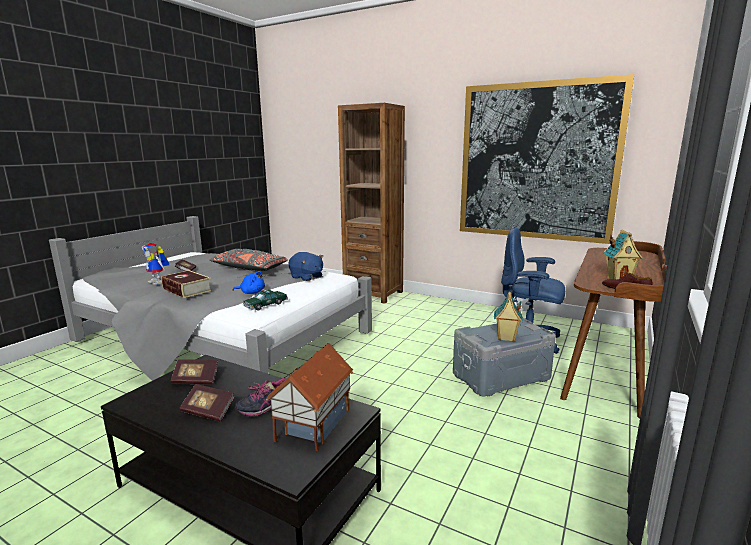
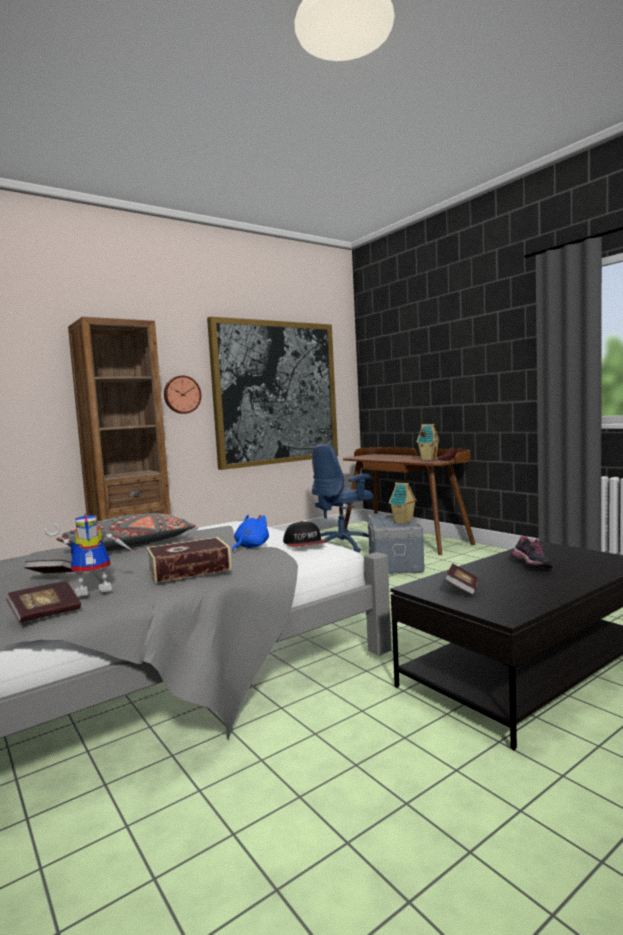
camera: 65 degrees left, 10 degrees down
book [179,384,234,421] -> book moved to [6,581,81,623]
toy car [243,289,288,311] -> cap [283,521,327,547]
toy house [265,343,353,451] -> none
blue plush toy [288,252,323,281] -> none
none -> wall clock [164,375,201,414]

